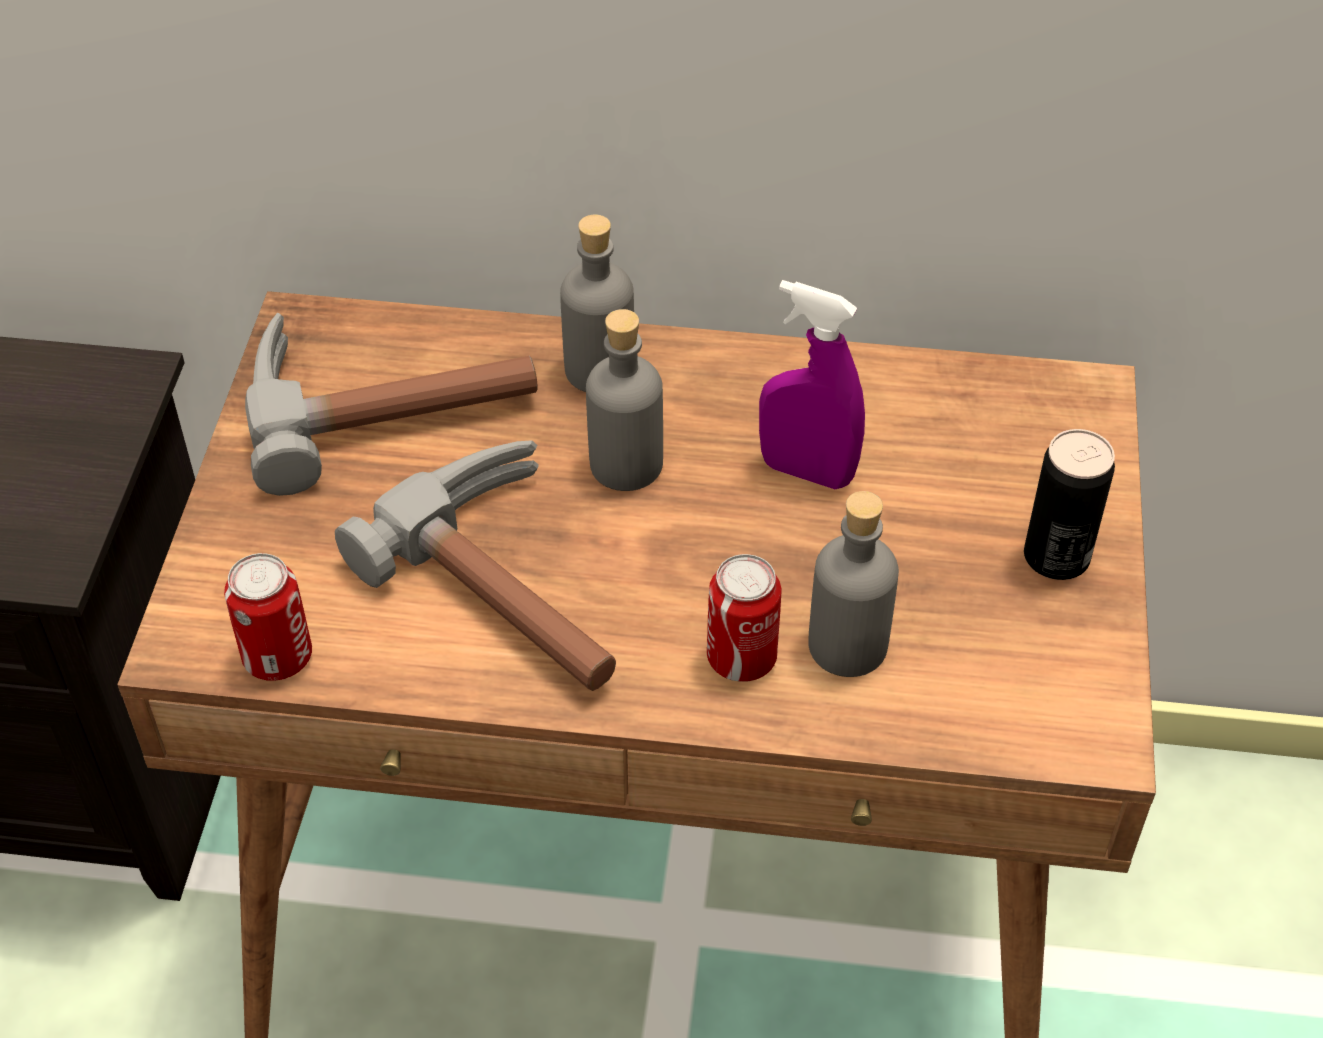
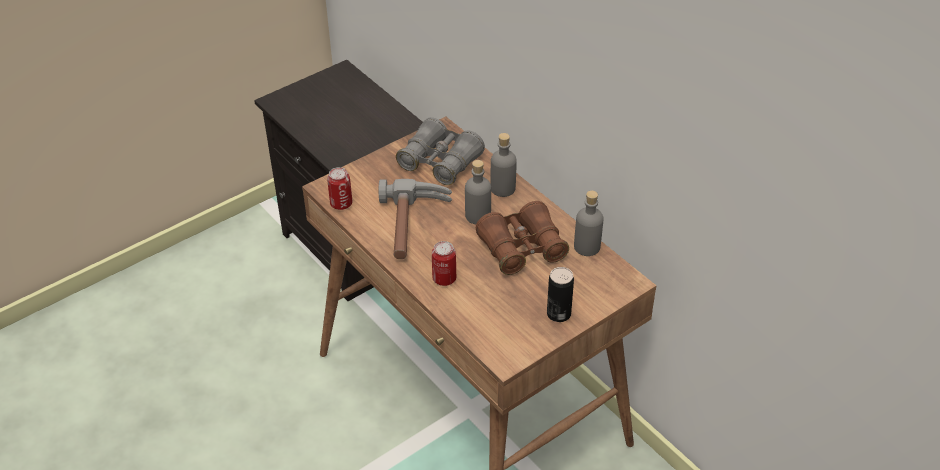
camera: 45 degrees right, 5 degrees down
hammer [245,312,538,496] -> grey binoculars [396,117,485,185]
purple spray bottle [759,280,865,489] -> brown binoculars [476,201,569,275]
grey bottle [808,491,899,677] -> grey bottle moved to [574,191,604,256]

